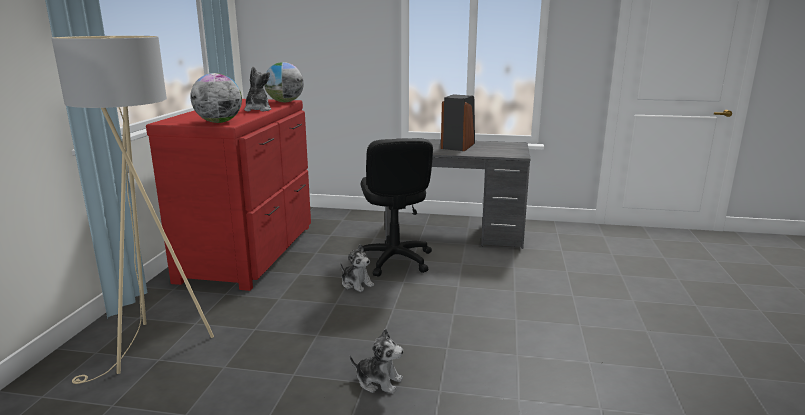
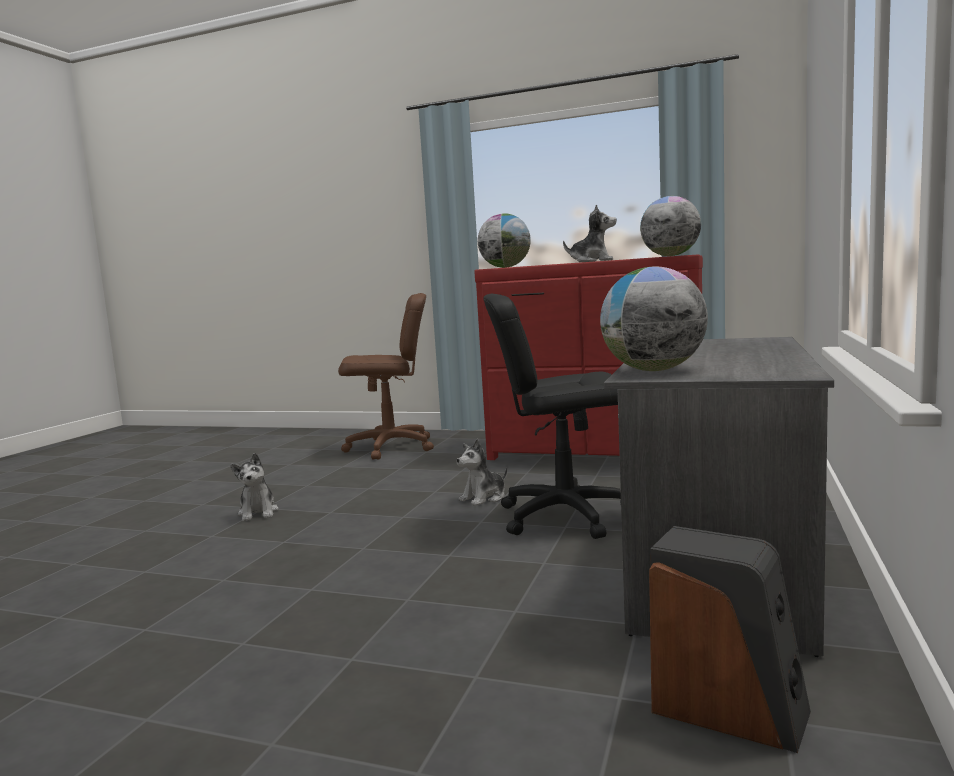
camera: 100 degrees right, 10 degrees down
beige floor lamp [52,36,214,384] -> brown office chair [338,293,434,460]
plush toy [350,329,403,394] -> plush toy turned 45 degrees counterclockwise [230,453,279,521]
speaker [441,94,475,151] -> speaker moved to [649,526,811,753]
none -> globe [600,266,708,371]

